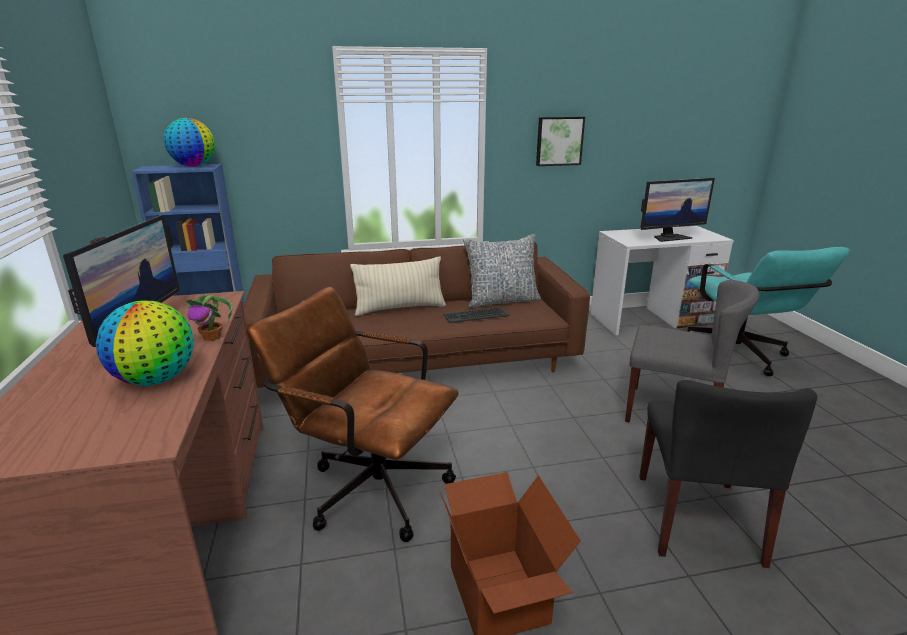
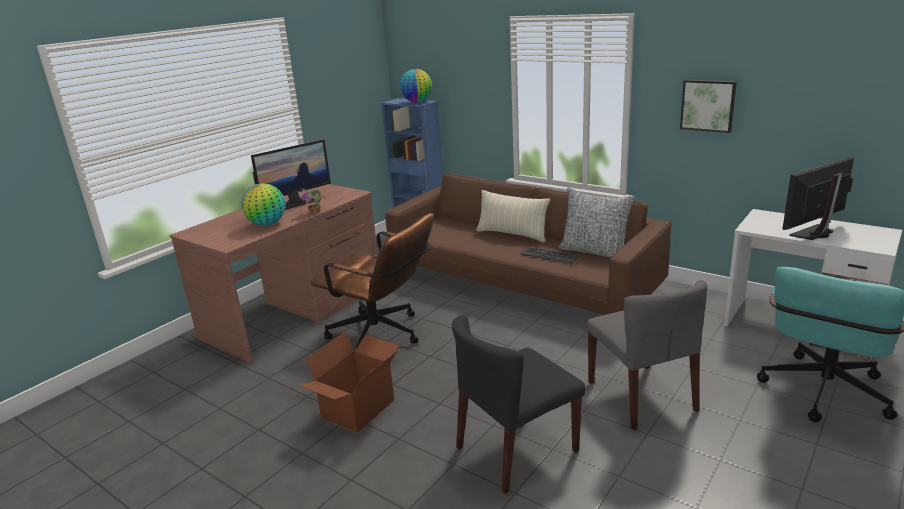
camera: 50 degrees right, 0 degrees up
brown office chair [246,286,459,542] -> brown office chair turned 135 degrees clockwise [311,213,434,348]
monitor [640,178,715,242] -> monitor turned 120 degrees clockwise [782,156,854,240]

